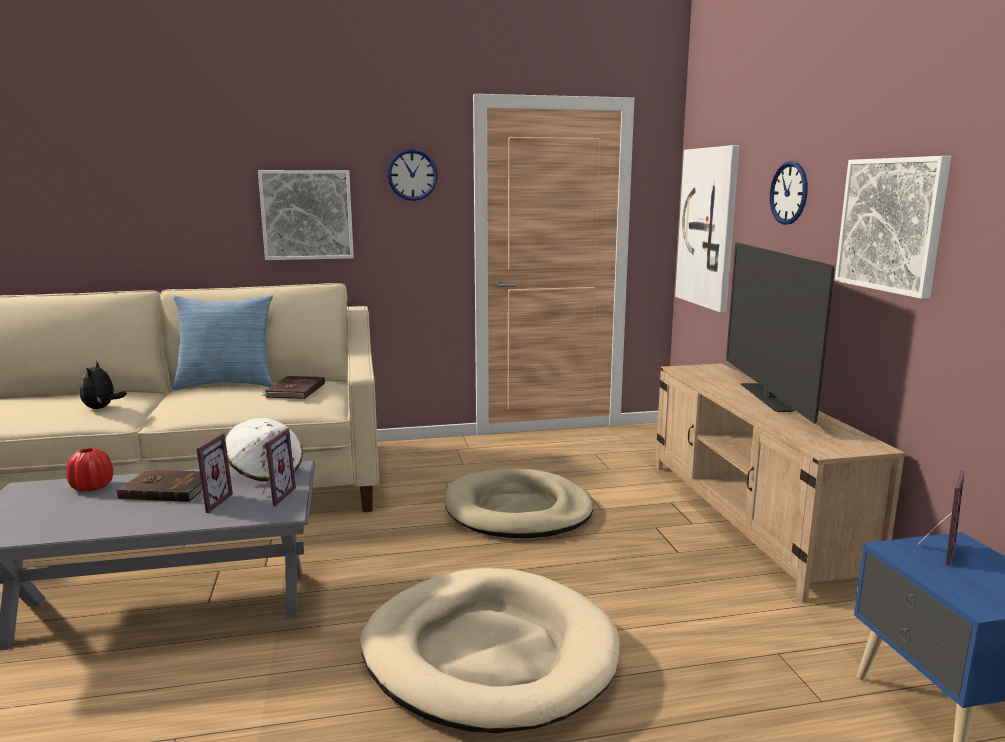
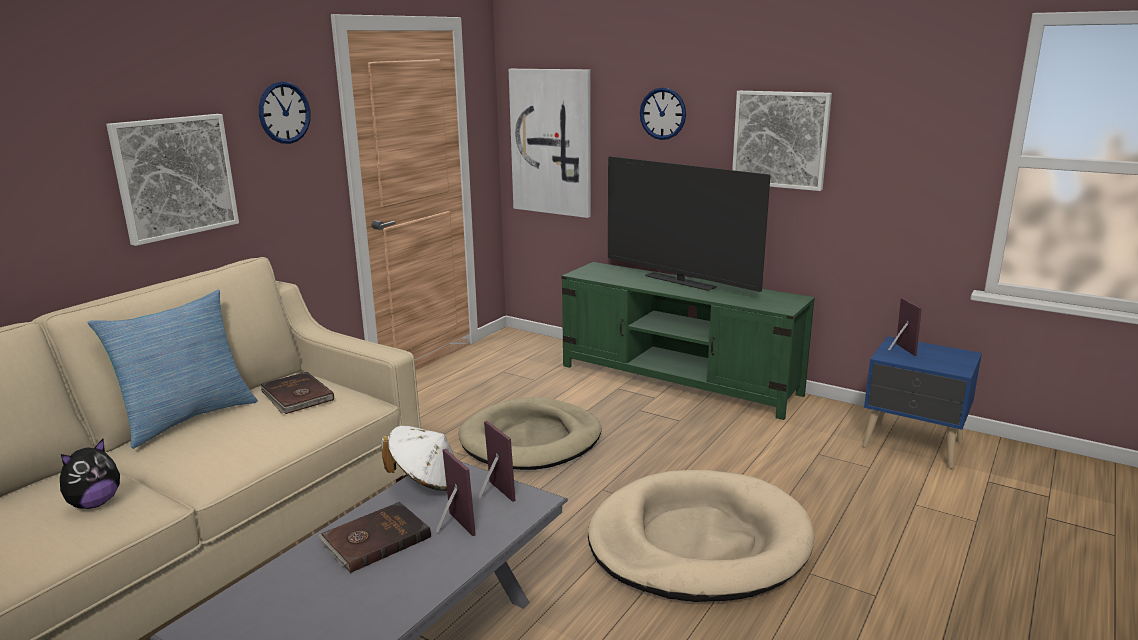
camera: 45 degrees left, 5 degrees up
red vase [67,448,113,492] -> none
plush toy [79,361,127,409] -> plush toy turned 90 degrees counterclockwise [60,439,120,509]
beige tv stand [655,363,905,603] -> green tv stand [562,262,815,420]

